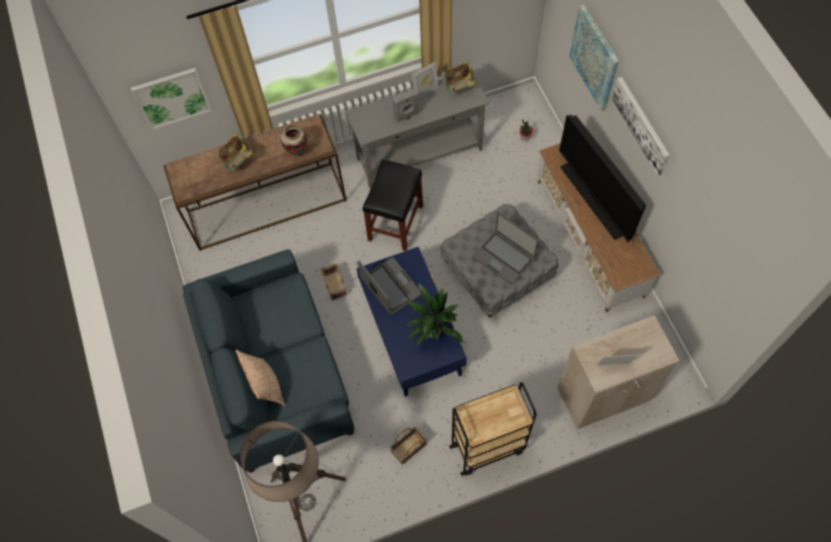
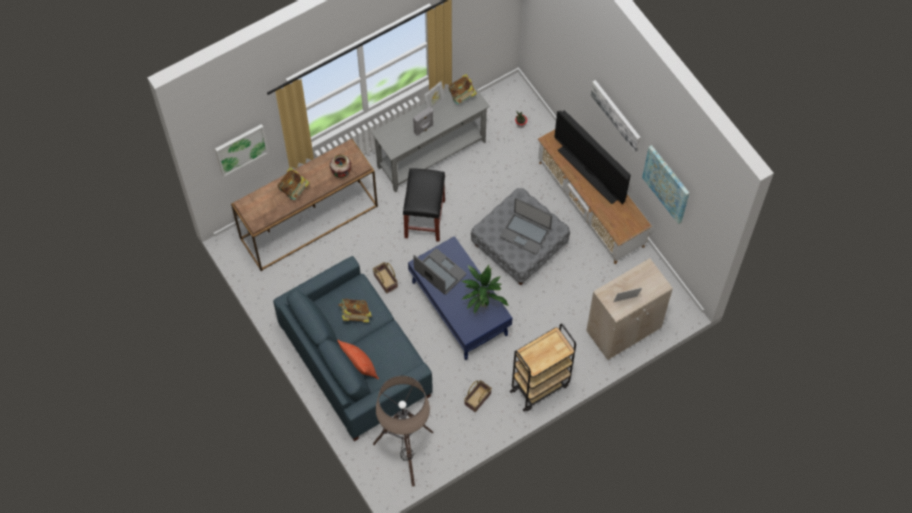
camera: 15 degrees left, 0 degrees up
beige pillow [236,350,285,406] -> orange pillow [337,340,379,379]
picture [569,4,619,111] -> picture moved to [642,145,689,224]
none -> book [338,298,372,323]

